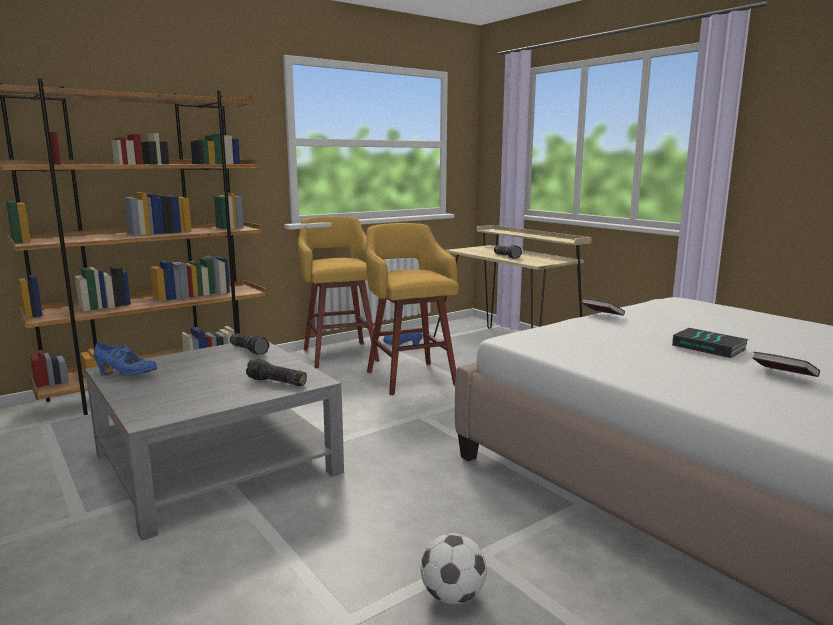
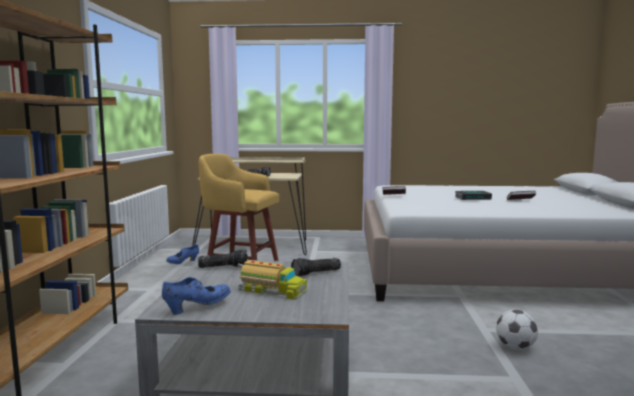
camera: 50 degrees left, 5 degrees down
yellow stool [298,216,380,368] -> none
none -> toy truck [238,260,307,300]

